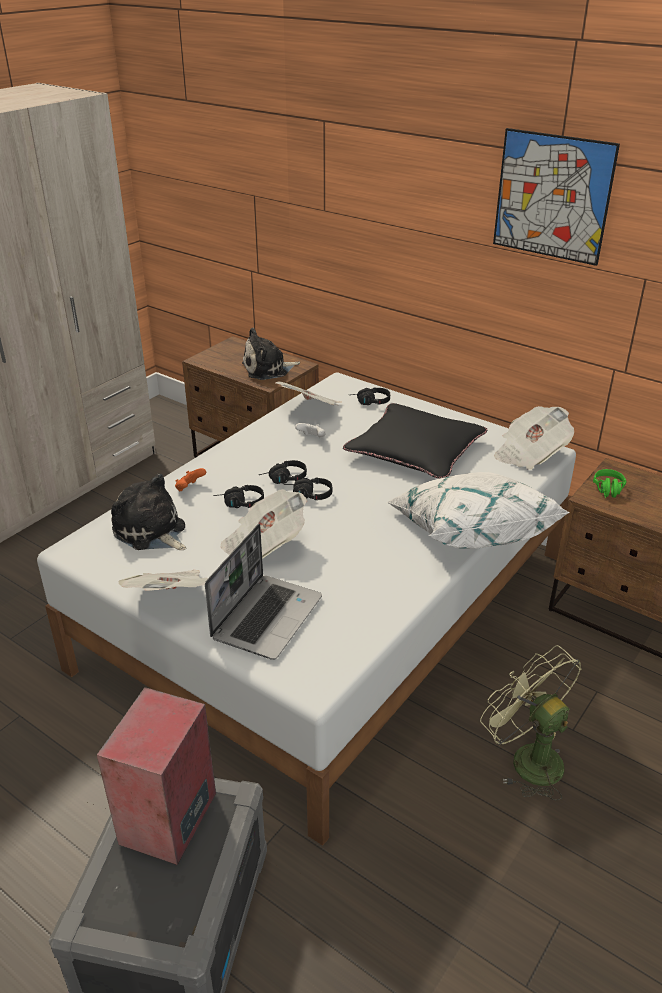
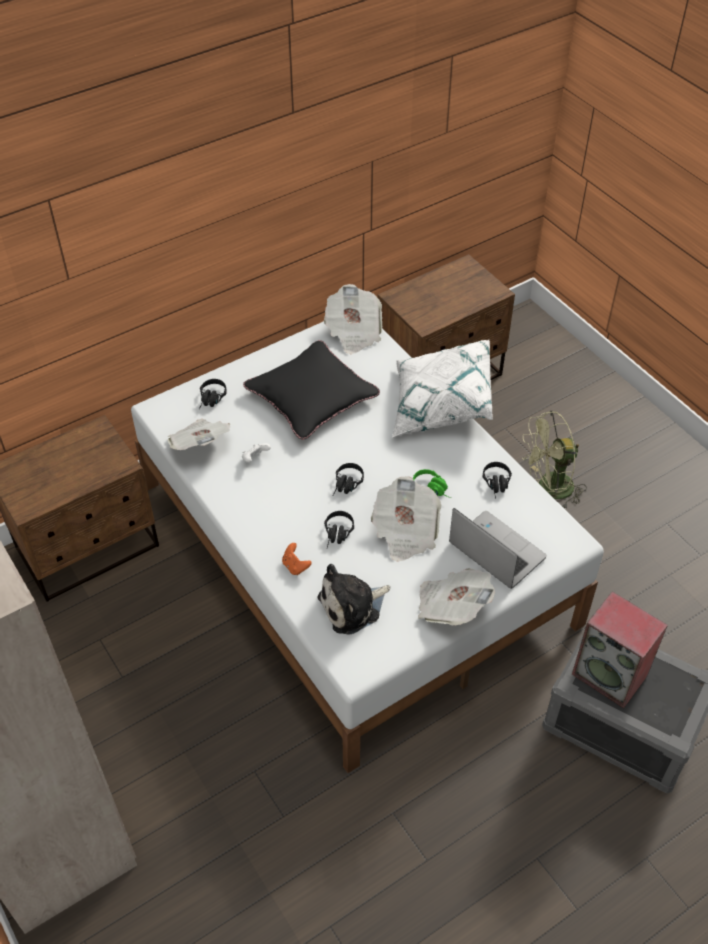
camera: 70 degrees left, 15 degrees up
plush toy [242,328,300,380] -> none
black headphones [259,460,307,484] -> black headphones moved to [483,462,512,499]
picture [493,128,620,266] -> none
green headphones [593,469,627,498] -> green headphones moved to [413,469,451,498]

